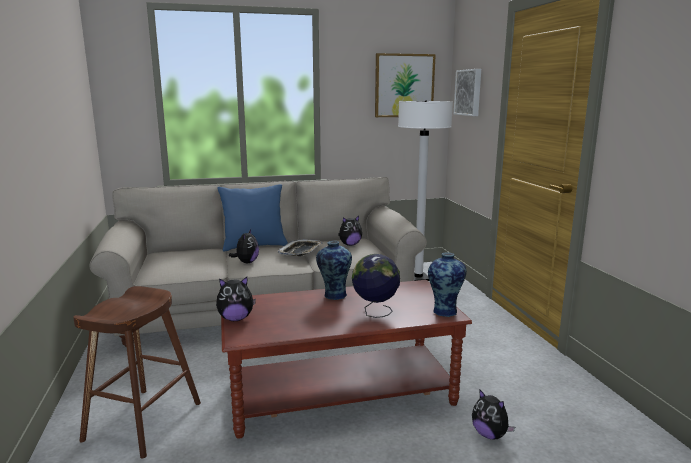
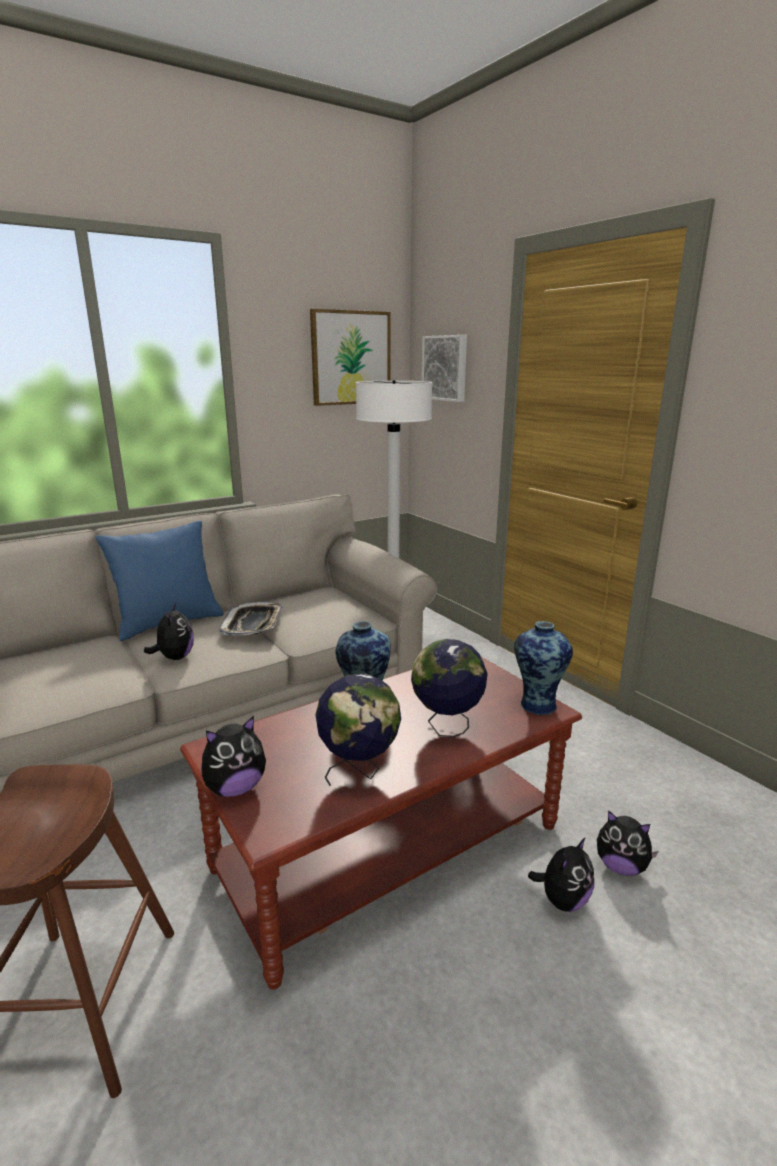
camera: 20 degrees left, 5 degrees up
plush toy [338,216,362,246] -> plush toy moved to [528,837,594,912]
none -> globe [315,674,401,786]

